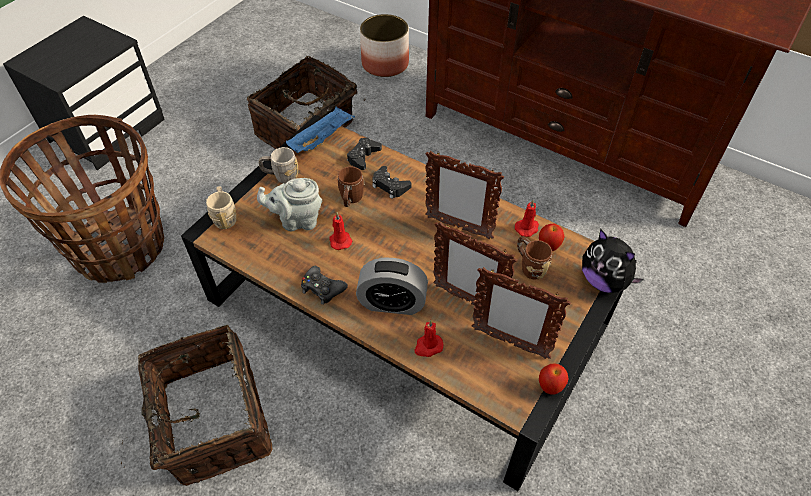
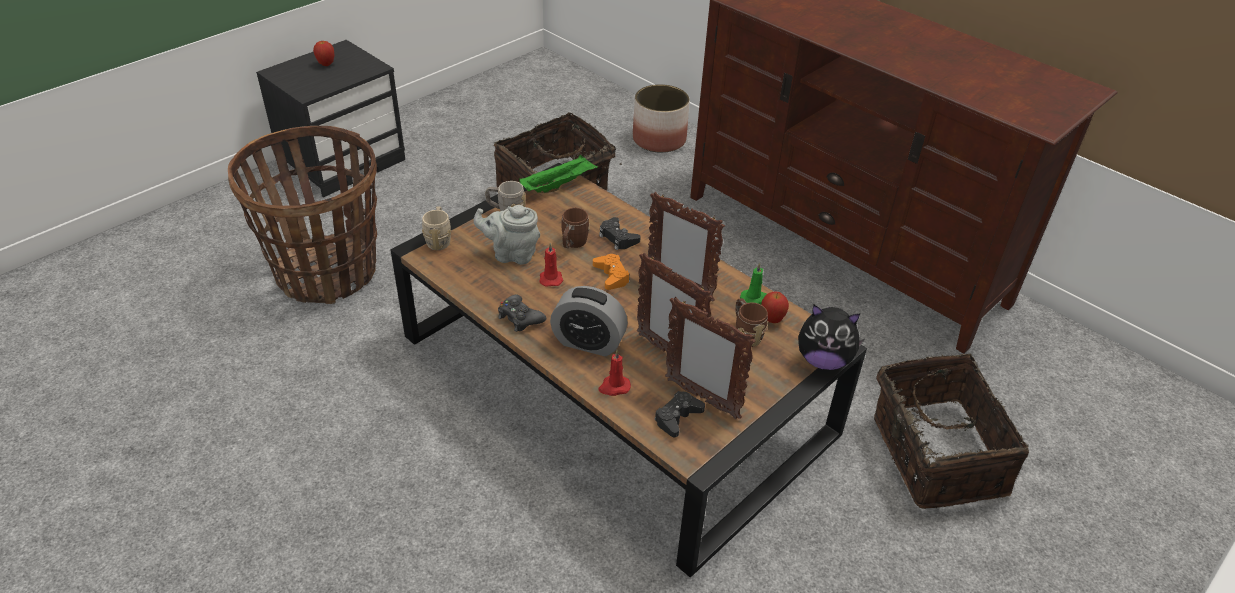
camera: 10 degrees right, 10 degrees down
basket [121,325,273,486] -> basket moved to [874,354,1029,509]
blue tray [286,106,355,153] -> green tray [519,155,598,193]
black game controller [347,138,382,170] -> black game controller moved to [654,391,705,437]
red candle [515,200,539,237] -> green candle [740,263,766,304]
apple [539,363,569,395] -> apple moved to [313,41,335,66]
plush toy [582,229,643,293] -> plush toy turned 45 degrees counterclockwise [798,305,865,370]
none -> orange game controller [593,254,630,290]

